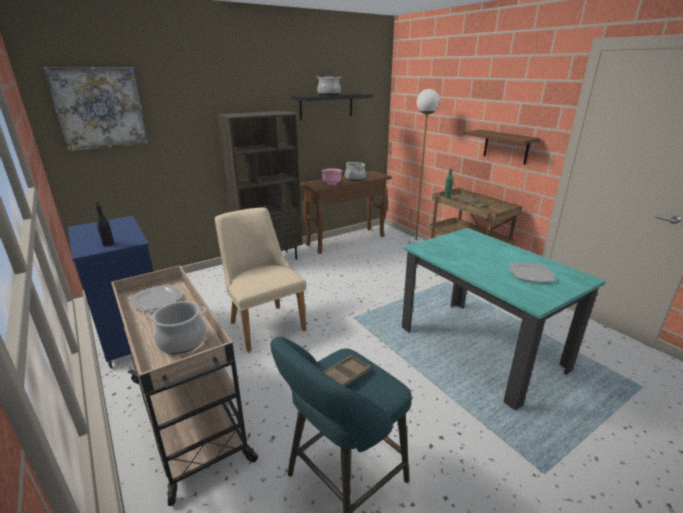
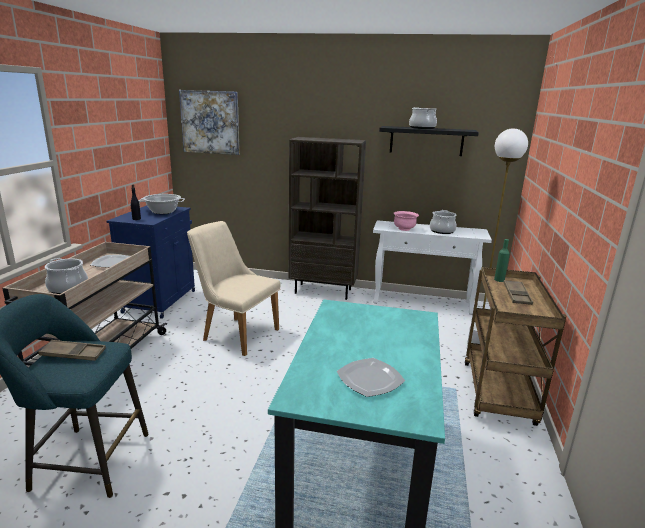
camera: 45 degrees right, 5 degrees down
beige chair [215,207,307,352] -> beige chair turned 75 degrees counterclockwise [187,221,281,356]
brown console table [300,171,392,254] -> white console table [373,220,492,315]
brown shelf [464,130,541,165] -> none
none -> cooking pot [139,194,185,214]

